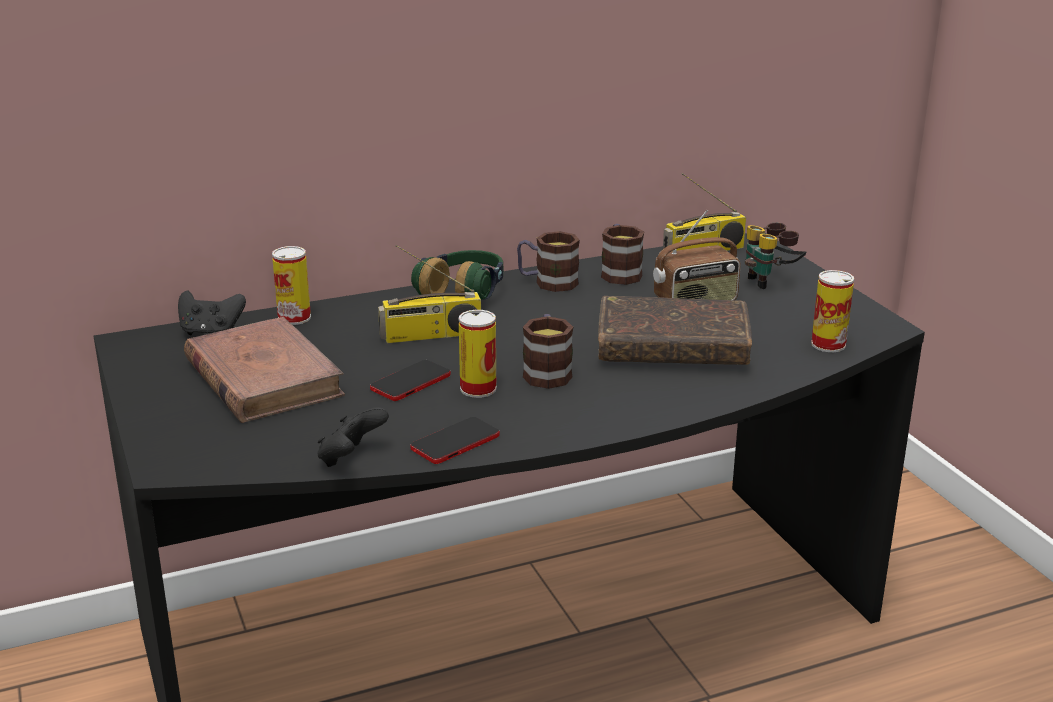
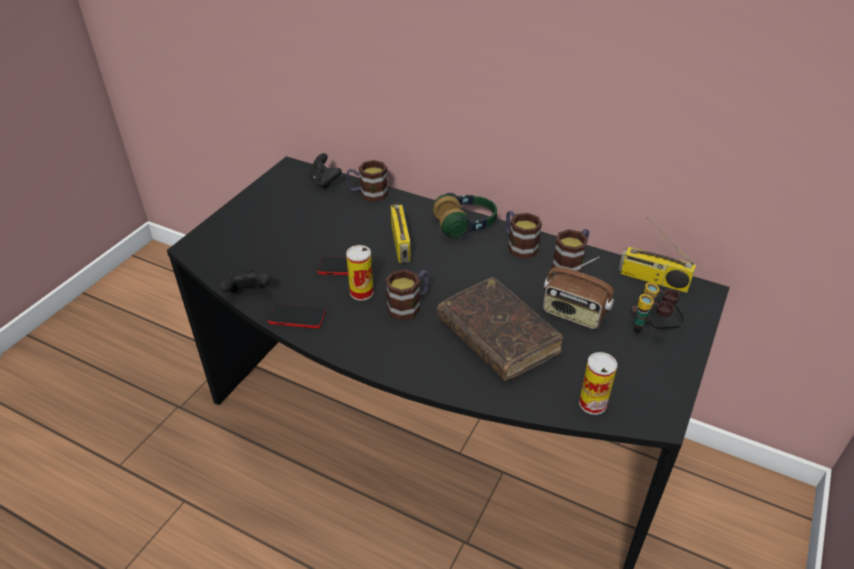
camera: 50 degrees right, 15 degrees up
brown book [184,317,345,423] -> none
can [272,246,311,325] -> mug [346,160,388,202]
radio [378,245,481,343] -> radio turned 135 degrees counterclockwise [391,203,411,263]

